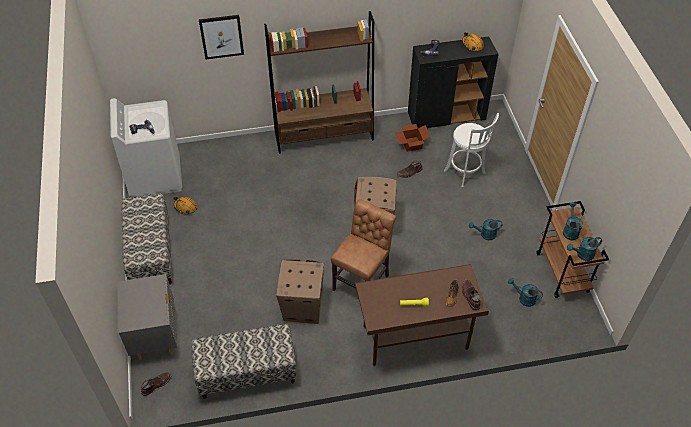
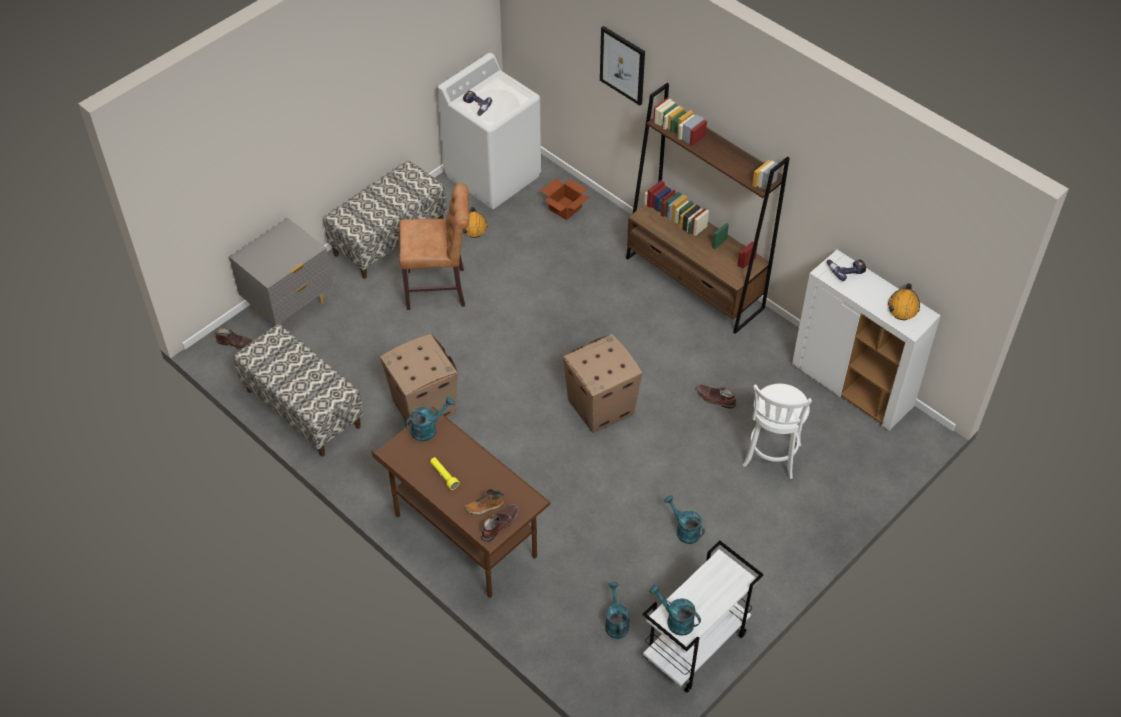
camera: 55 degrees right, 0 degrees up
brown chair [331,199,396,291] -> brown chair moved to [399,183,469,310]
cardboard box [395,124,430,152] -> cardboard box moved to [541,179,590,220]
black cabinet [408,36,499,128] -> white cabinet [792,250,941,431]
brown cart [537,201,609,298] -> white cart [643,540,764,693]
turquoise watering can [563,202,583,240] -> turquoise watering can moved to [405,397,455,442]

